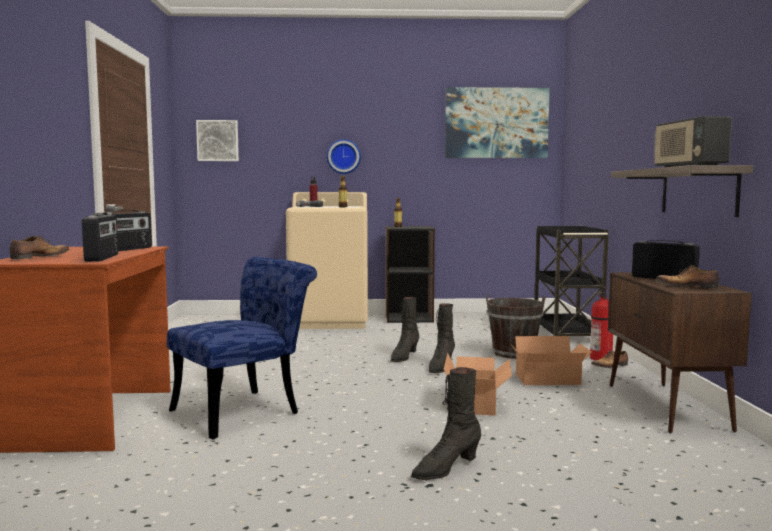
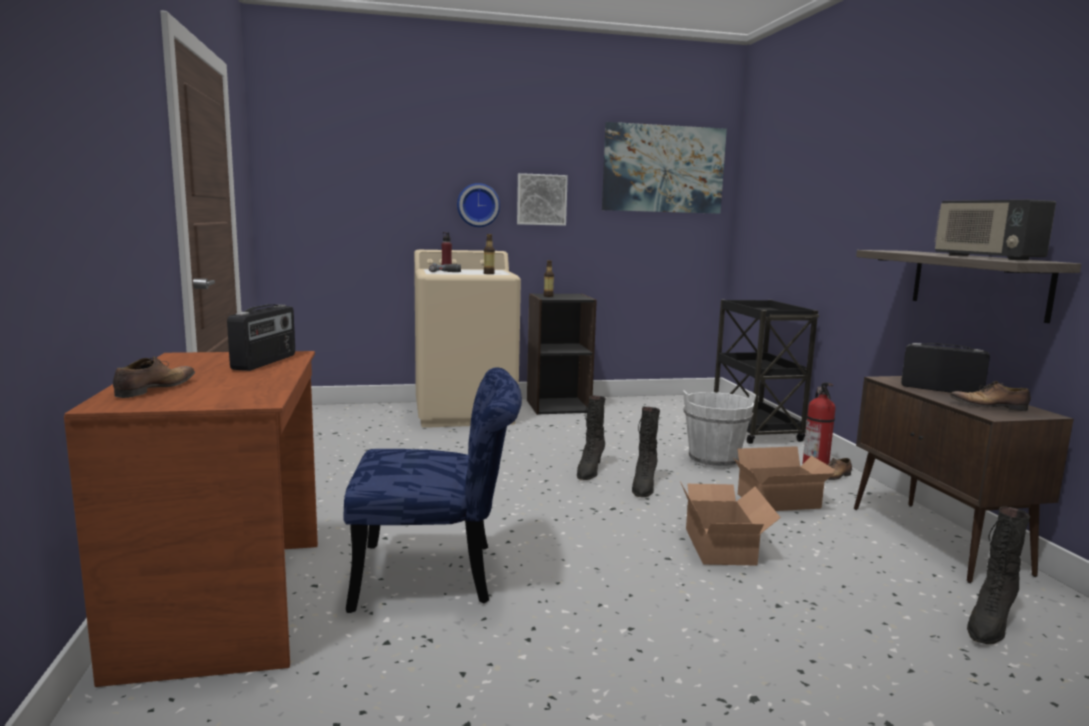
camera: 10 degrees left, 5 degrees up
radio [82,213,118,262] -> none
blue chair [167,257,317,440] -> blue chair turned 45 degrees clockwise [344,367,522,613]
picture [196,120,239,161] -> picture moved to [517,173,568,226]
black boot [410,367,481,480] -> black boot moved to [967,506,1030,644]
brown bucket [486,295,545,359] -> white bucket [683,391,756,469]

